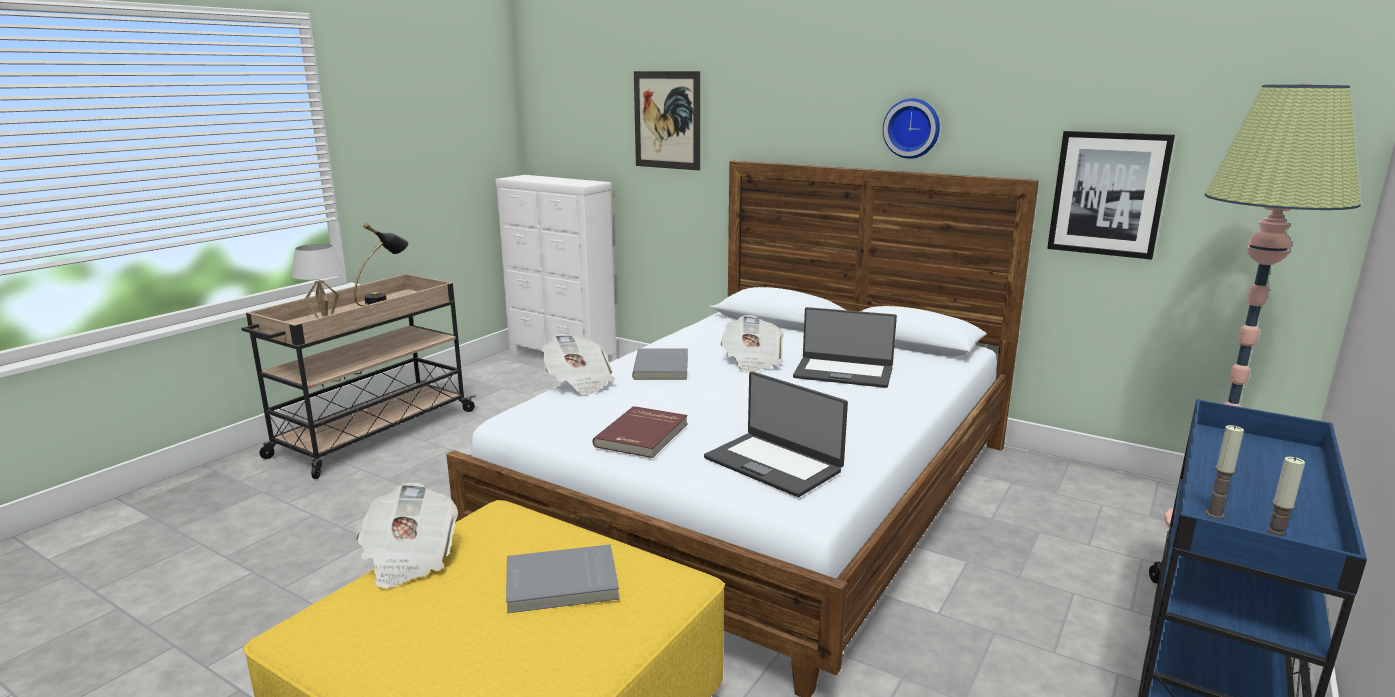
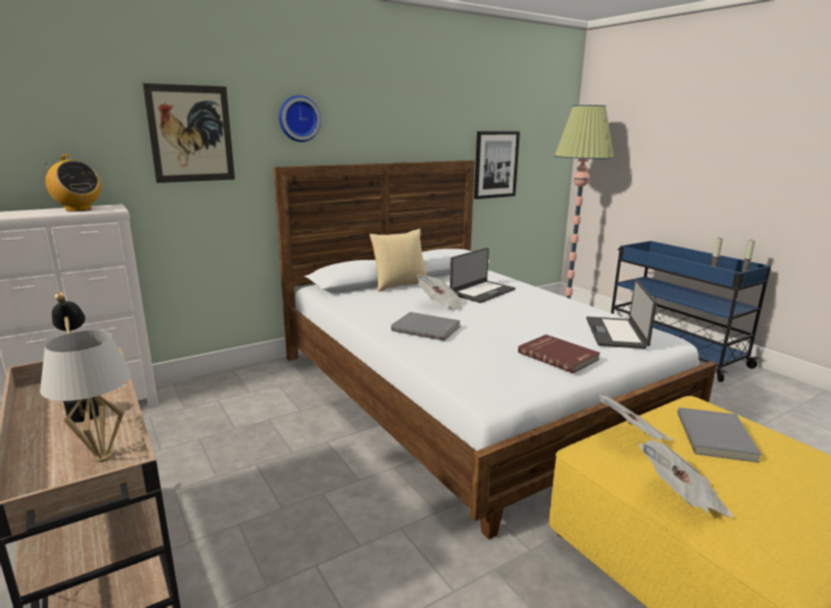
camera: 65 degrees left, 0 degrees up
newspaper [542,334,615,395] -> newspaper moved to [598,395,674,441]
laptop [704,371,848,497] -> laptop turned 120 degrees clockwise [586,279,657,349]
wall clock [883,98,940,159] -> wall clock moved to [279,95,321,142]
none -> radio [45,154,101,212]
none -> pillow [369,229,427,292]

